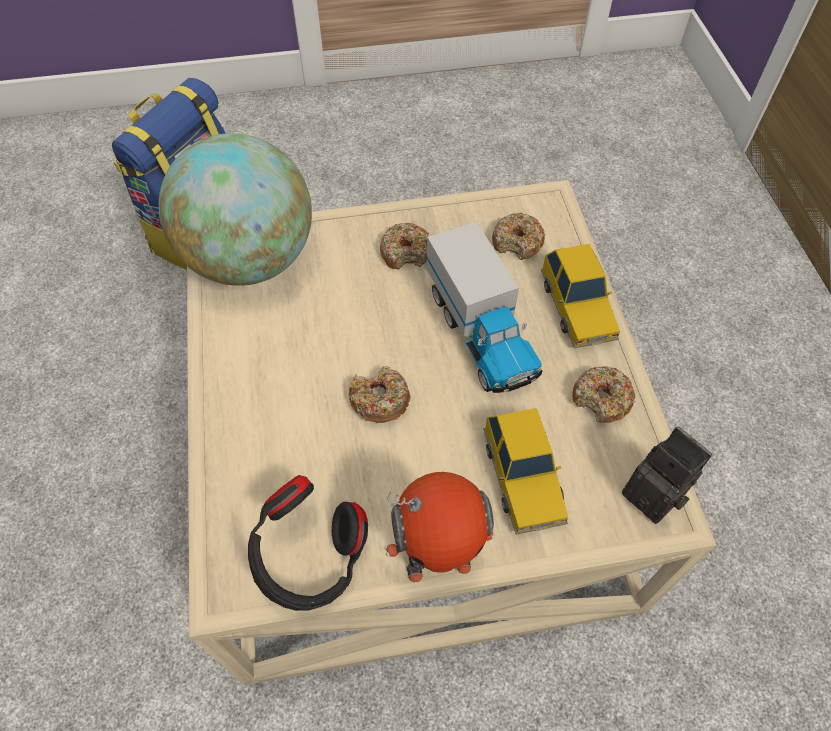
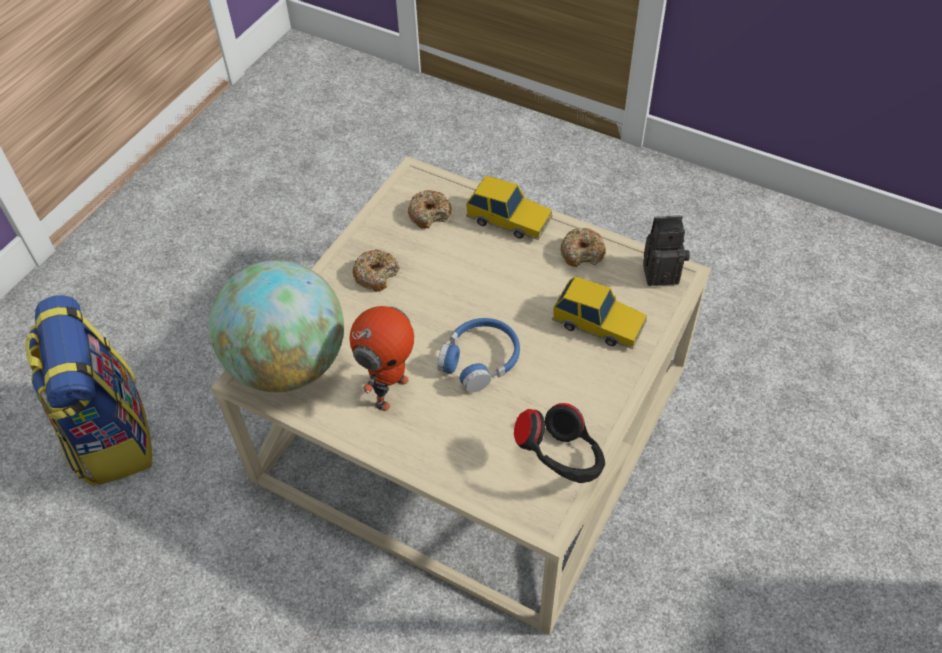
camera: 50 degrees left, 5 degrees down
donut [349,366,411,423] -> blue headphones [437,318,520,392]
toy robot [384,472,495,582] -> toy robot moved to [350,306,414,411]
toy truck [427,222,542,393] -> none

